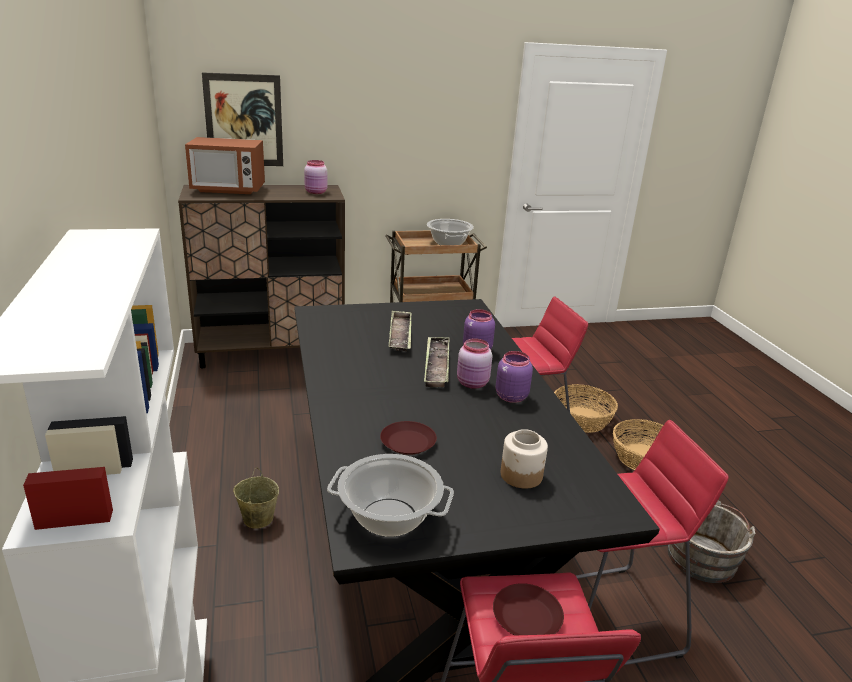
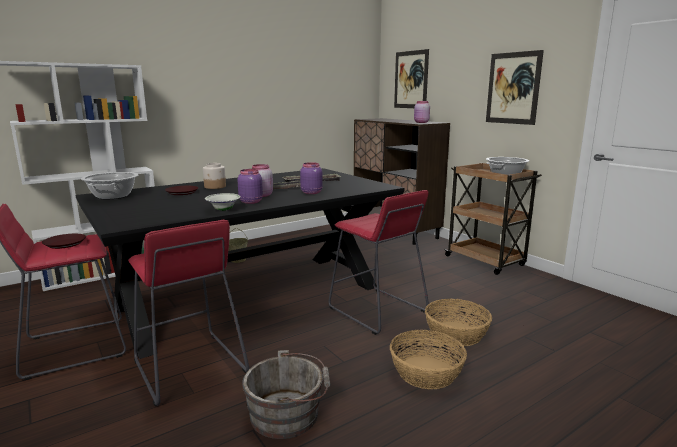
camera: 70 degrees right, 10 degrees down
microwave [185,137,265,194] -> none
jar [501,429,548,489] -> jar moved to [203,163,226,189]
none -> white bowl [205,193,241,211]
none -> picture [486,50,544,125]

